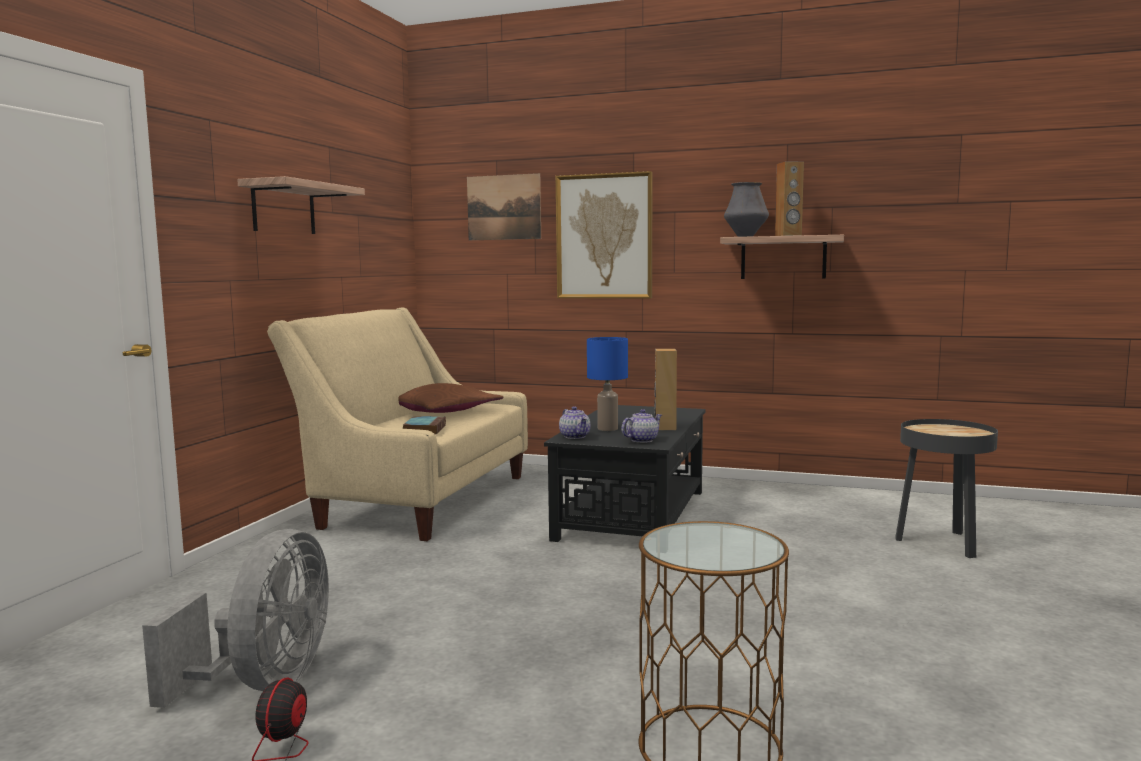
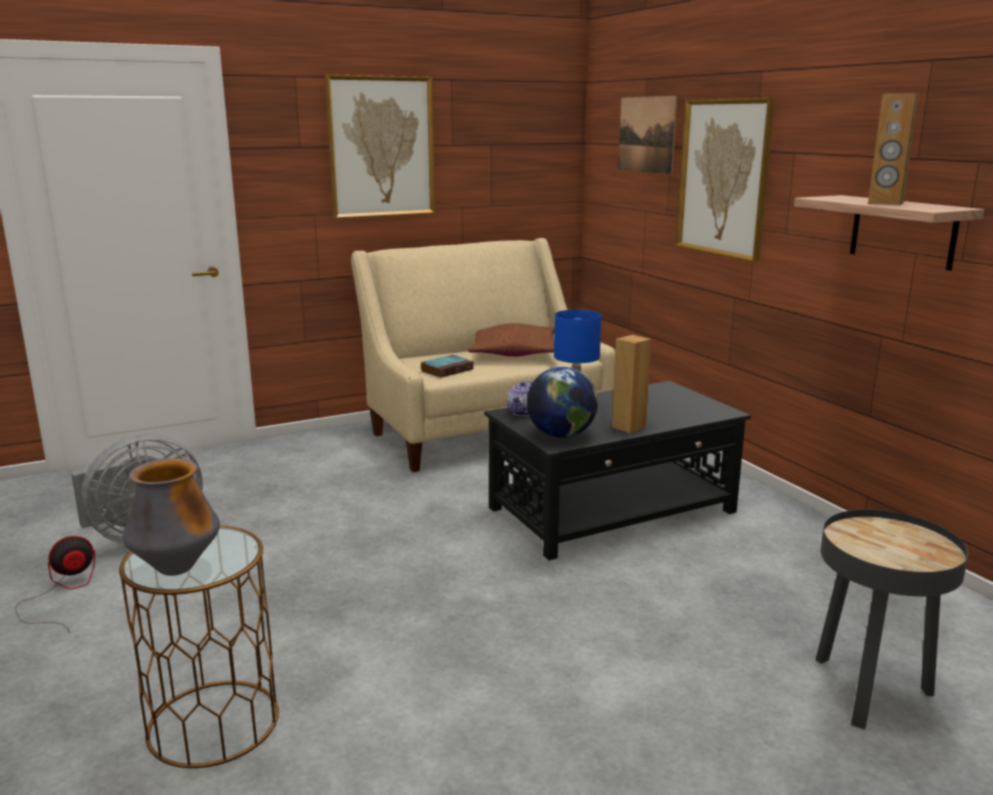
camera: 45 degrees right, 10 degrees up
shelf [237,176,365,234] -> picture [325,74,435,219]
teapot [621,409,662,443] -> globe [527,367,598,438]
vase [724,182,769,237] -> vase moved to [123,458,220,576]

